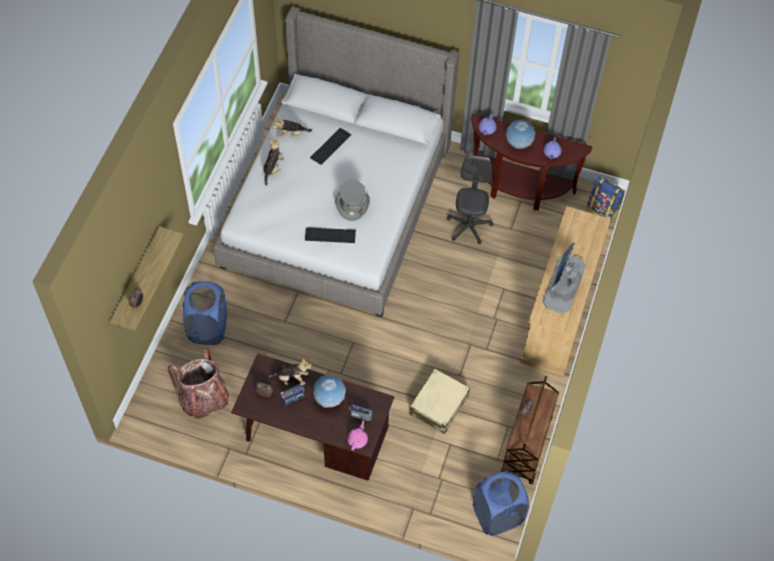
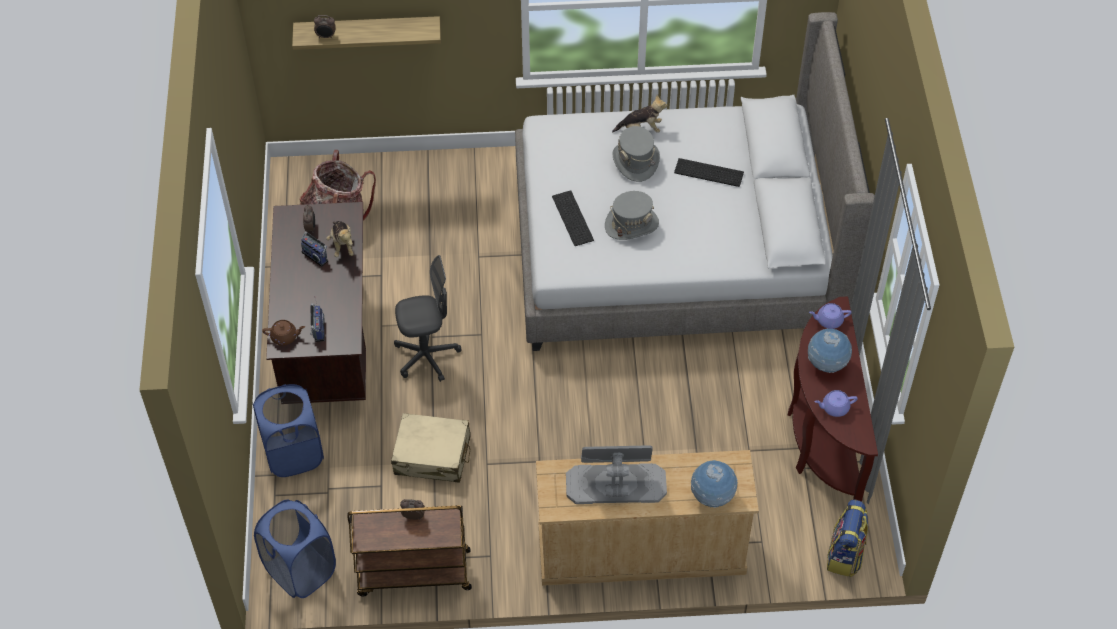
camera: 70 degrees right, 5 degrees down
blue laundry basket [183,281,227,345] -> blue laundry basket moved to [253,384,324,477]
plush toy [272,117,312,138] -> none
globe [313,375,346,408] -> globe moved to [691,460,738,508]
pink teapot [347,420,368,451] -> brown teapot [262,320,305,346]
grey office chair [447,155,493,244] -> grey office chair moved to [394,255,462,382]
none -> grey hat [612,126,660,182]

